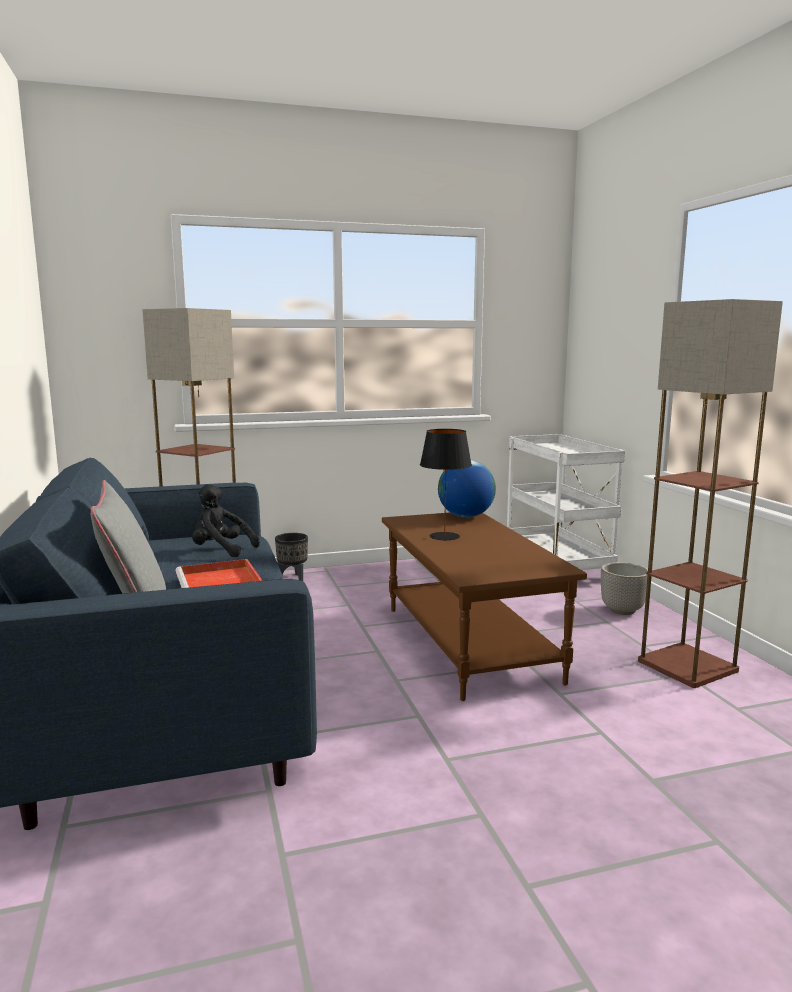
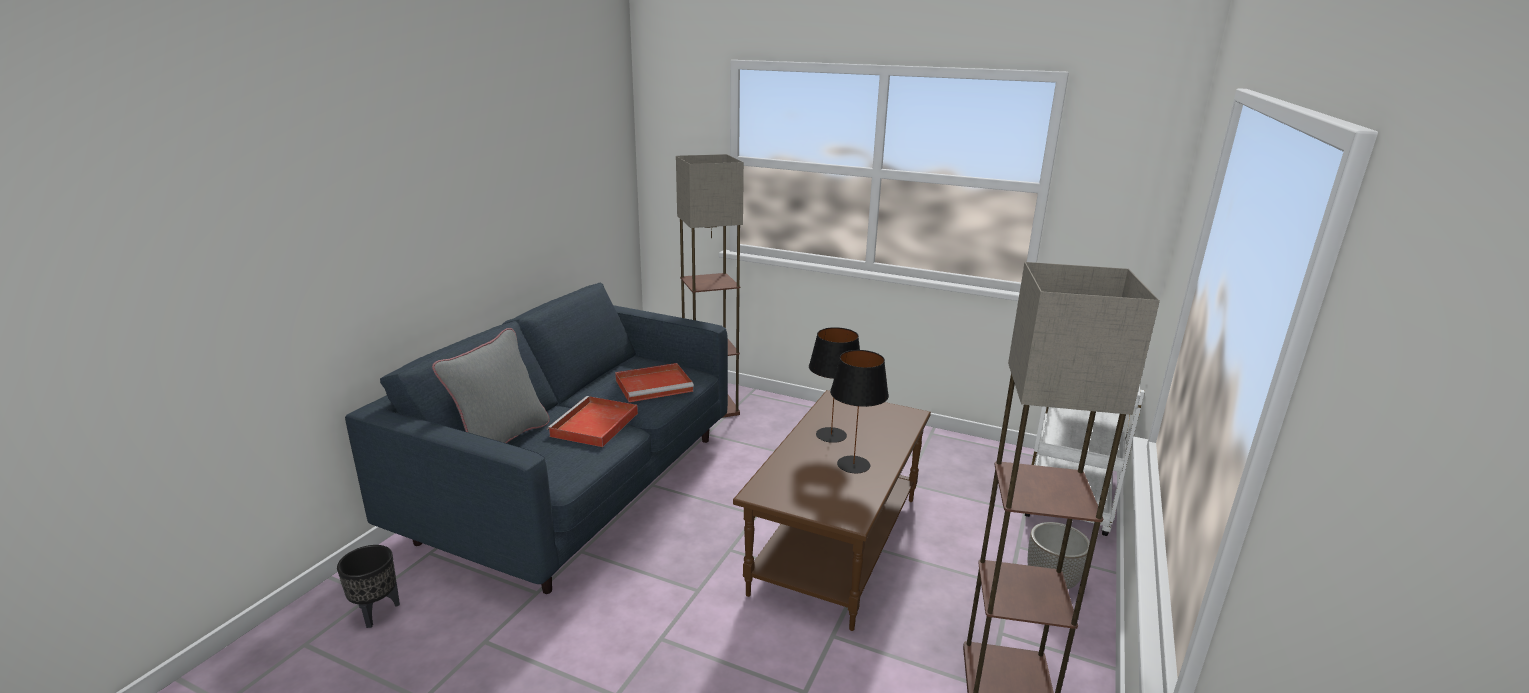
camera: 40 degrees right, 10 degrees up
black plush toy [192,484,260,557] -> red tray [615,363,694,402]
black planter [275,533,308,581] -> black planter moved to [337,545,400,628]
globe [438,460,496,518] -> none
none -> black table lamp [830,350,889,473]

